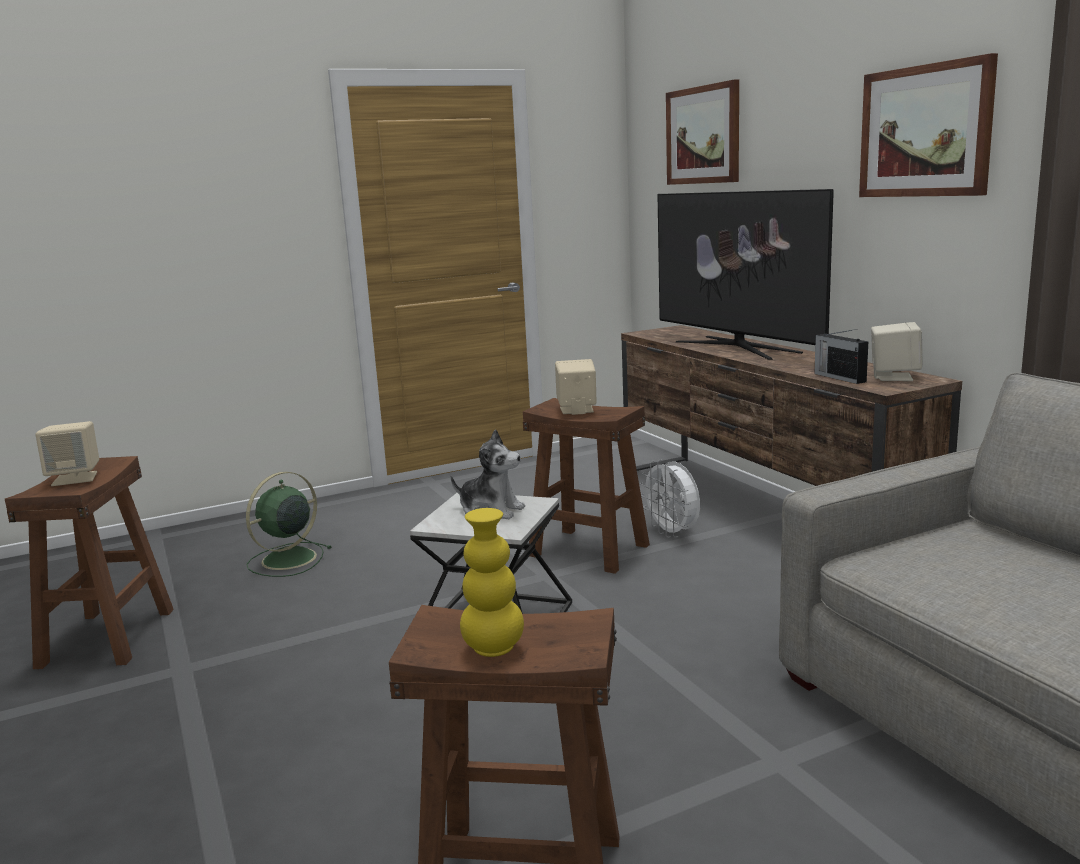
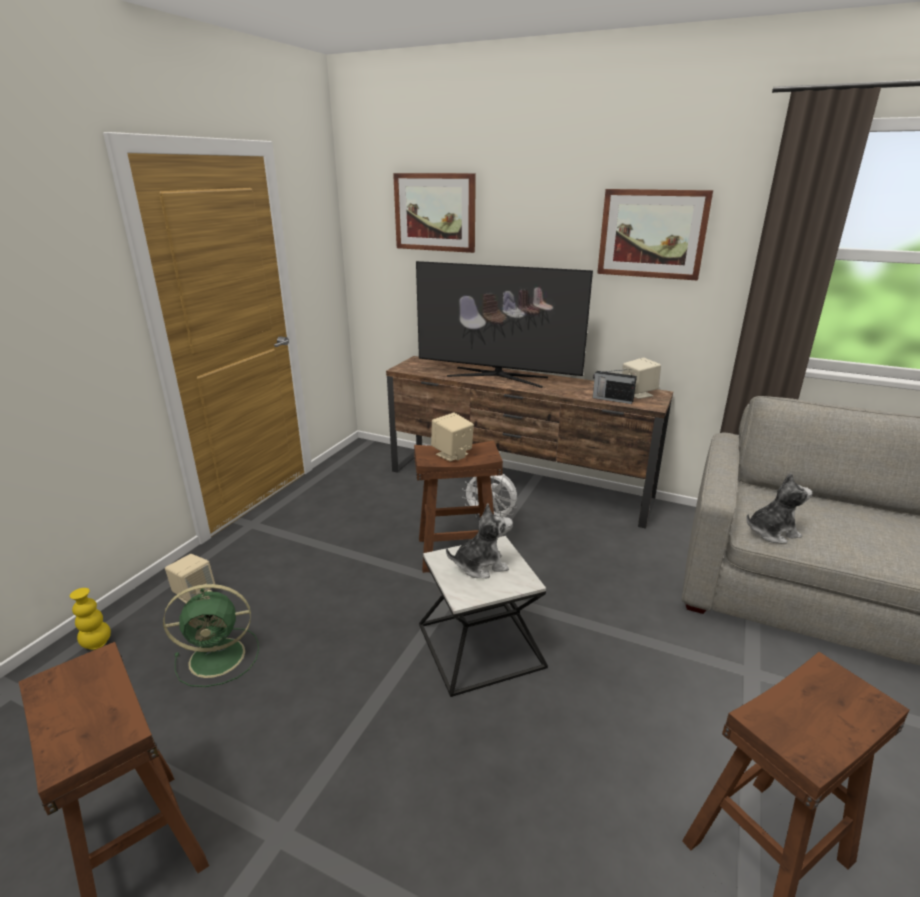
camera: 40 degrees left, 10 degrees up
beige speaker [35,421,99,486] -> beige speaker moved to [165,554,215,603]
green fan [246,472,331,577] -> green fan turned 105 degrees counterclockwise [163,584,259,687]
yellow vase [460,508,524,657] -> yellow vase moved to [70,588,111,650]
none -> plush toy [746,473,812,544]

